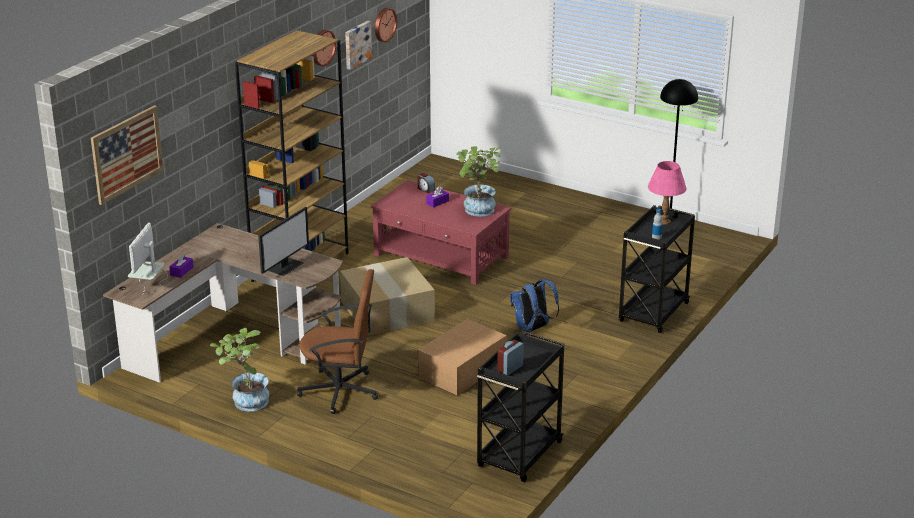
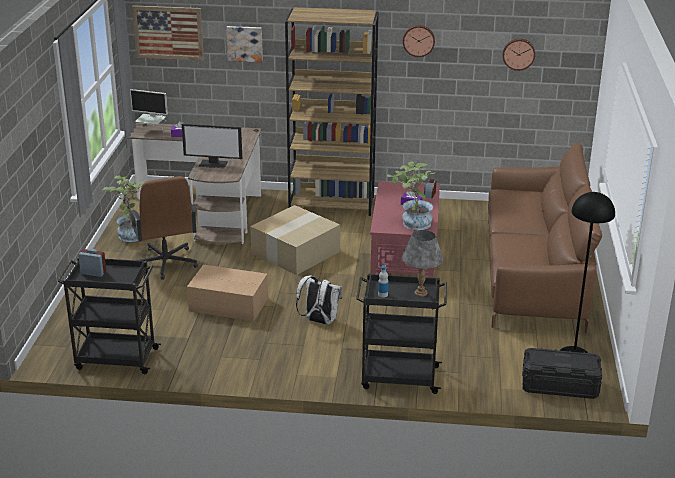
camera: 65 degrees right, 0 degrees up
monitor [127,222,168,295] -> monitor turned 150 degrees counterclockwise [130,89,168,133]
picture [345,21,372,70] -> picture moved to [226,26,263,62]
blue backpack [510,279,559,332] -> white backpack [296,276,343,325]
pink table lamp [648,161,687,224] -> grey table lamp [402,230,443,297]
none -> brown sofa [488,143,602,334]
none -> black storage box [522,348,602,399]

